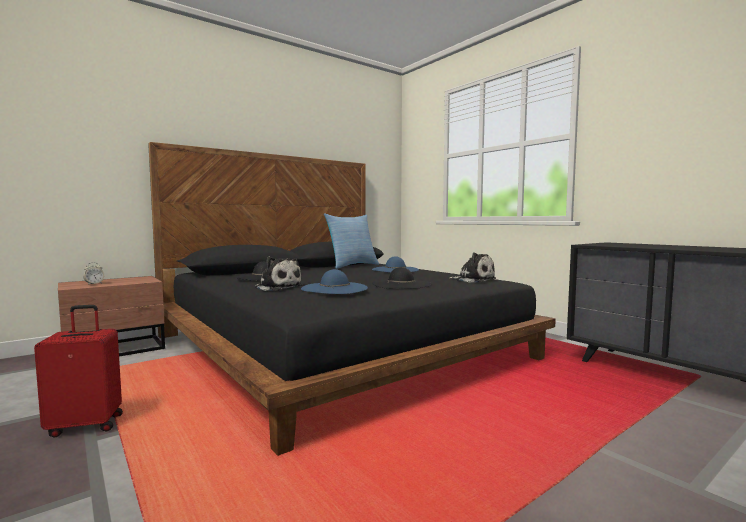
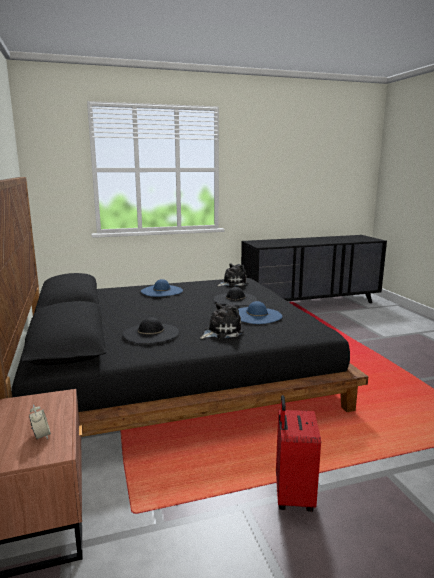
camera: 70 degrees left, 10 degrees up
pillow [324,213,379,269] -> none

